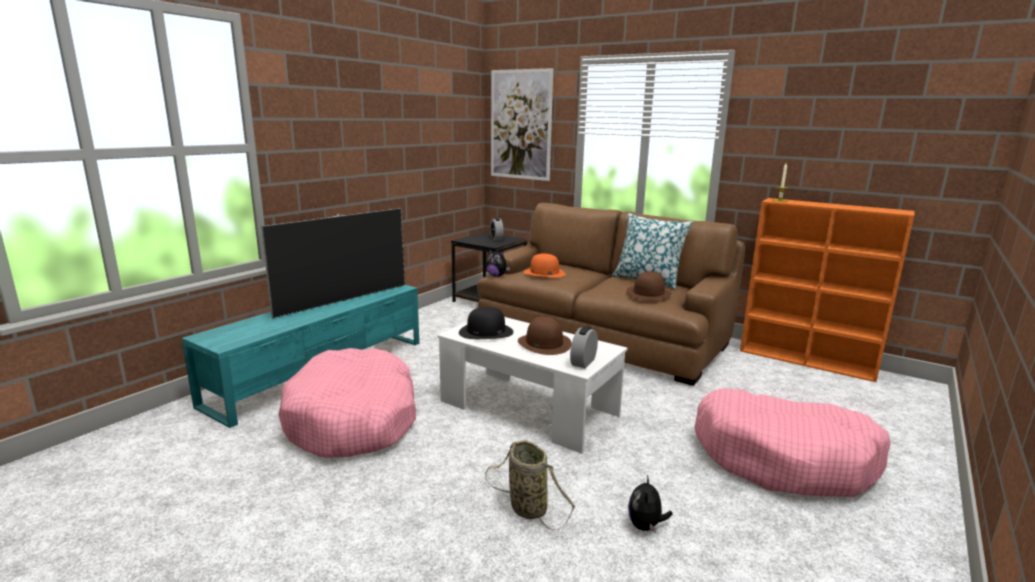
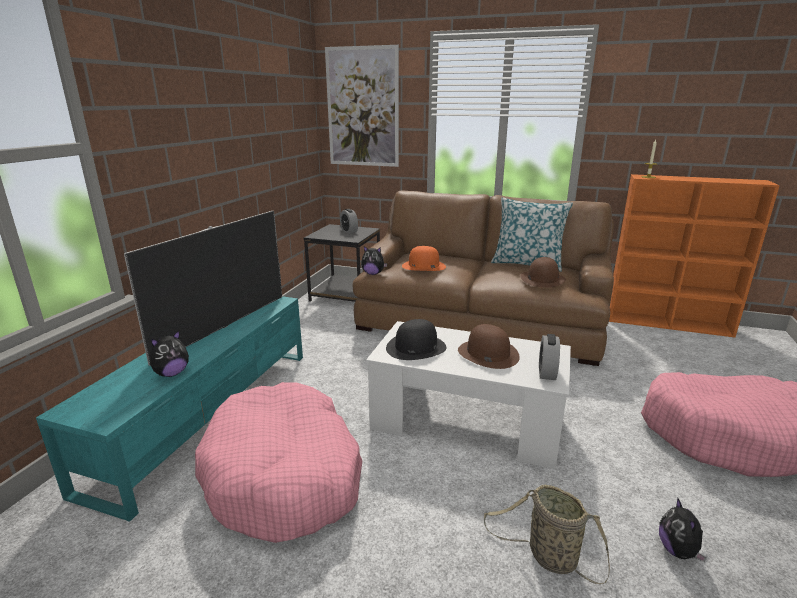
camera: 15 degrees left, 5 degrees up
none -> plush toy [150,330,189,377]

